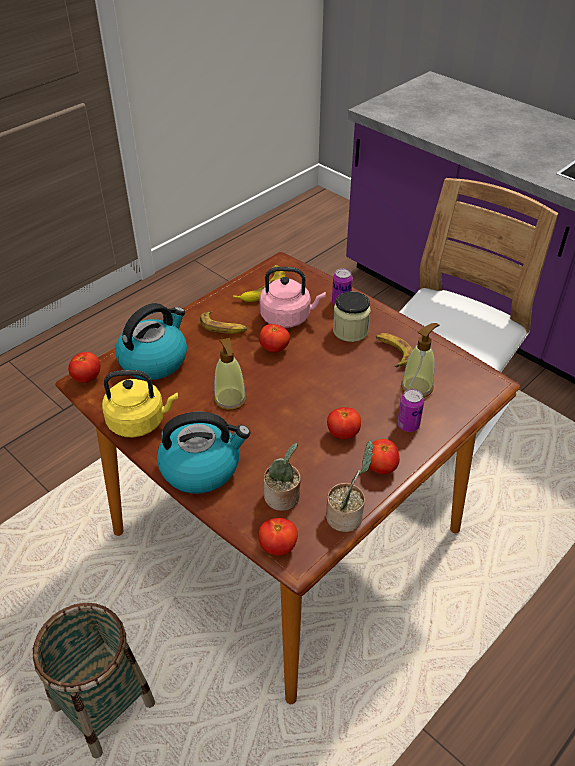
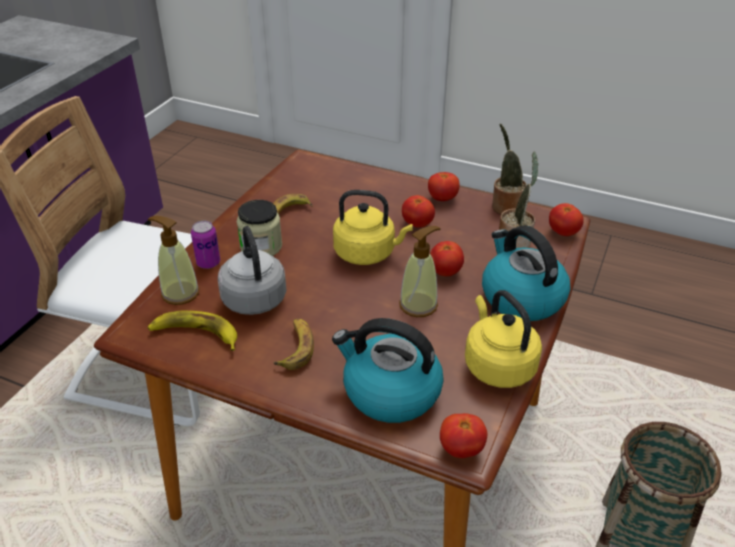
camera: 110 degrees left, 5 degrees down
pink kettle [259,267,326,328] -> grey kettle [218,226,287,315]
tomato [259,324,290,352] -> tomato moved to [430,241,464,276]
can [397,389,424,432] -> none
soap dispenser [401,323,439,398] -> soap dispenser moved to [148,216,199,305]
none -> yellow kettle [333,190,413,265]

